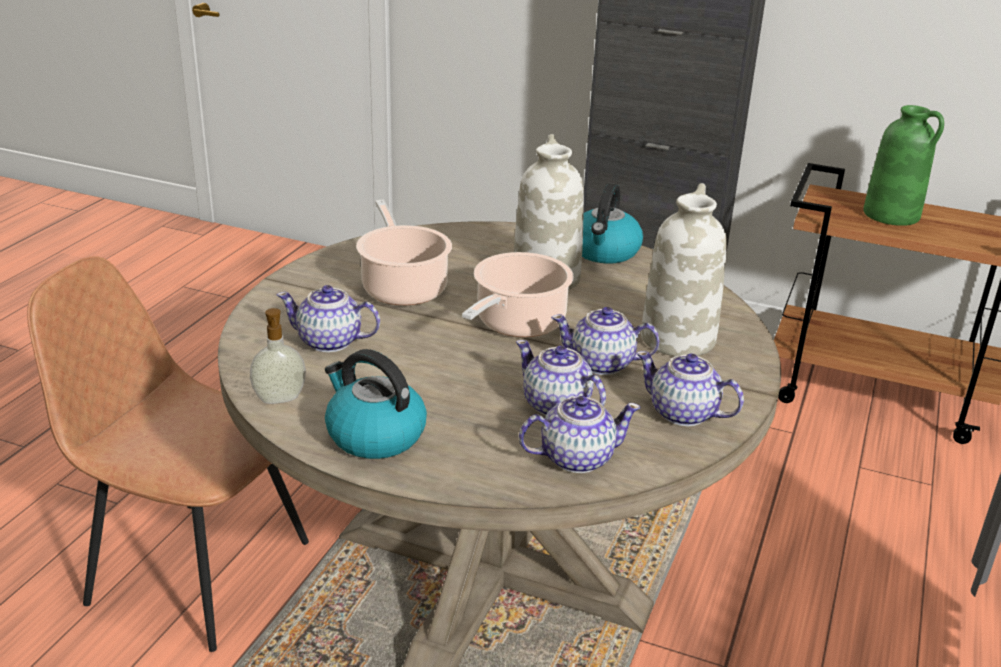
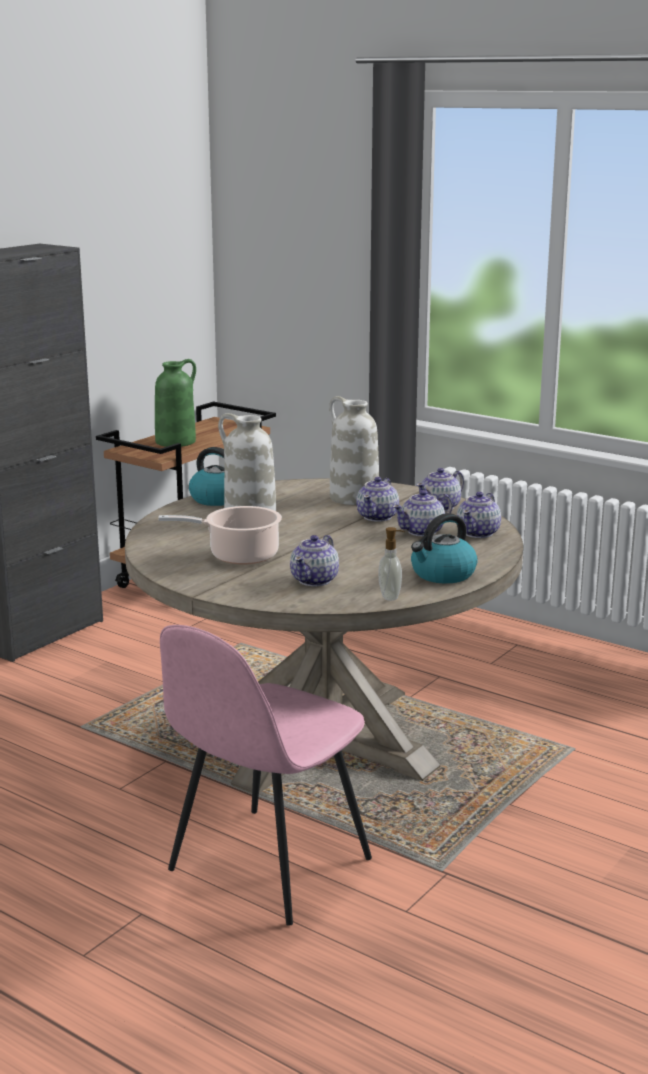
camera: 75 degrees left, 10 degrees down
brown chair [27,256,309,652] -> pink chair [160,625,372,926]
cooking pot [462,252,574,337] -> none
teapot [519,396,641,473] -> teapot turned 150 degrees counterclockwise [457,492,501,538]

